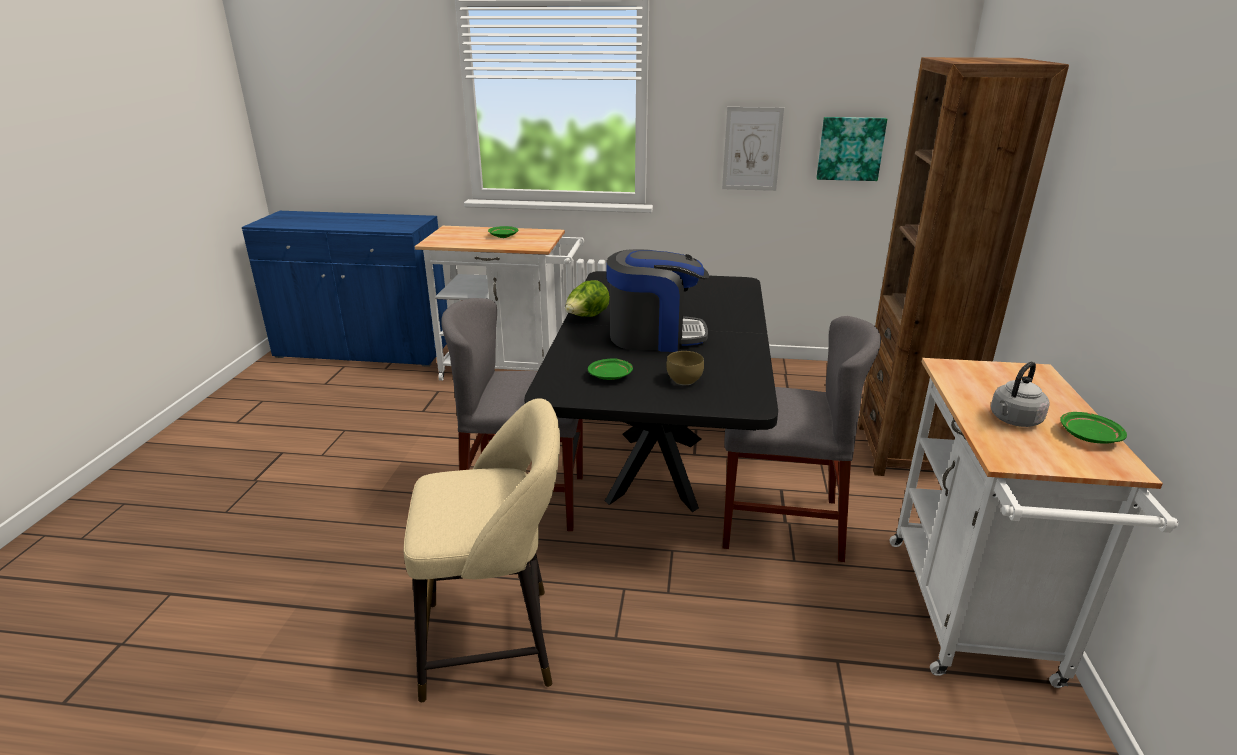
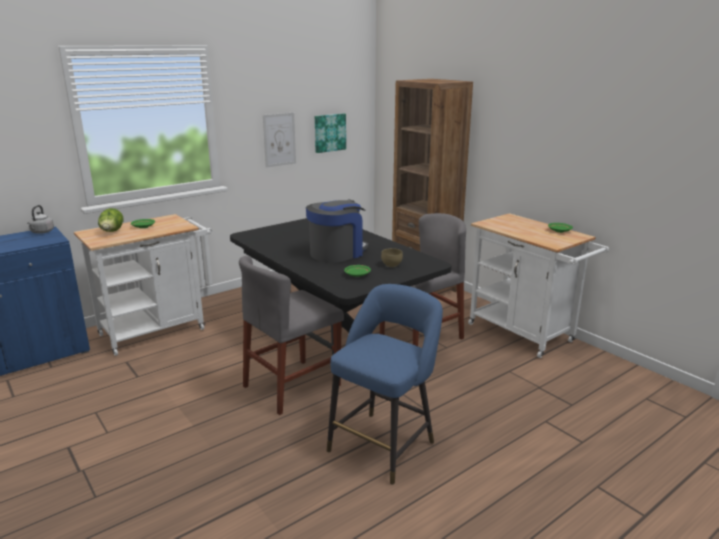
camera: 45 degrees left, 5 degrees down
beige stool [403,399,560,702] -> blue stool [327,284,443,485]
lettuce [565,280,610,317] -> lettuce moved to [98,208,123,232]
grey kettle [991,362,1049,427] -> grey kettle moved to [27,205,54,234]

